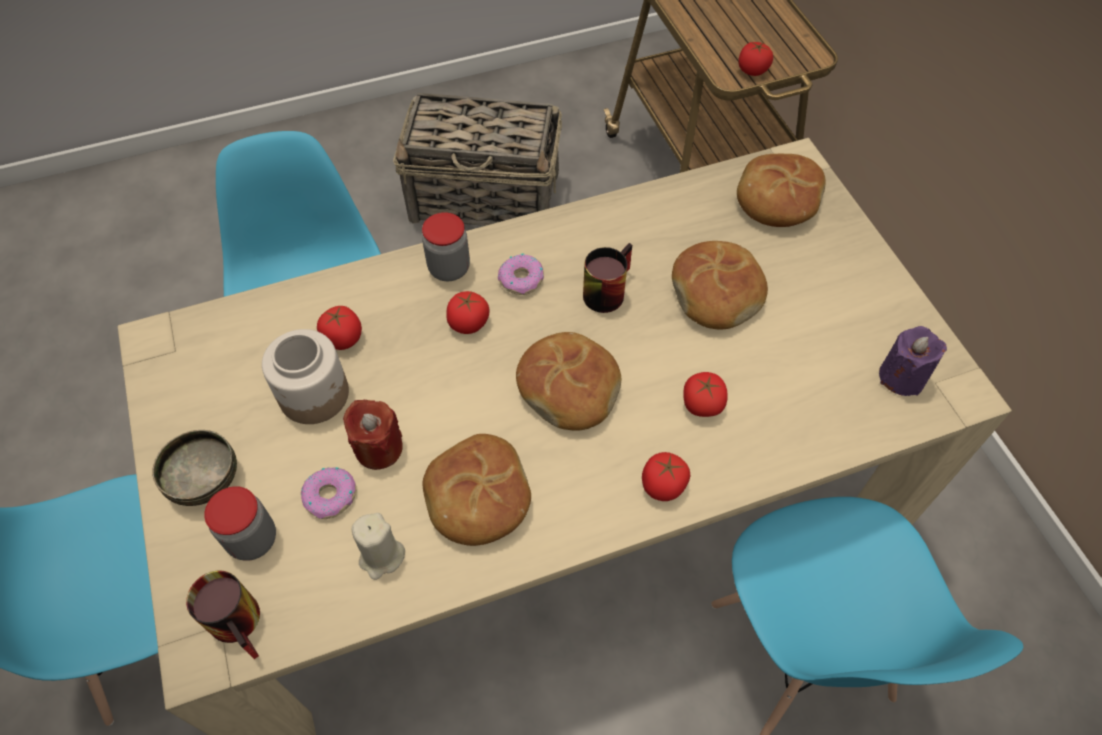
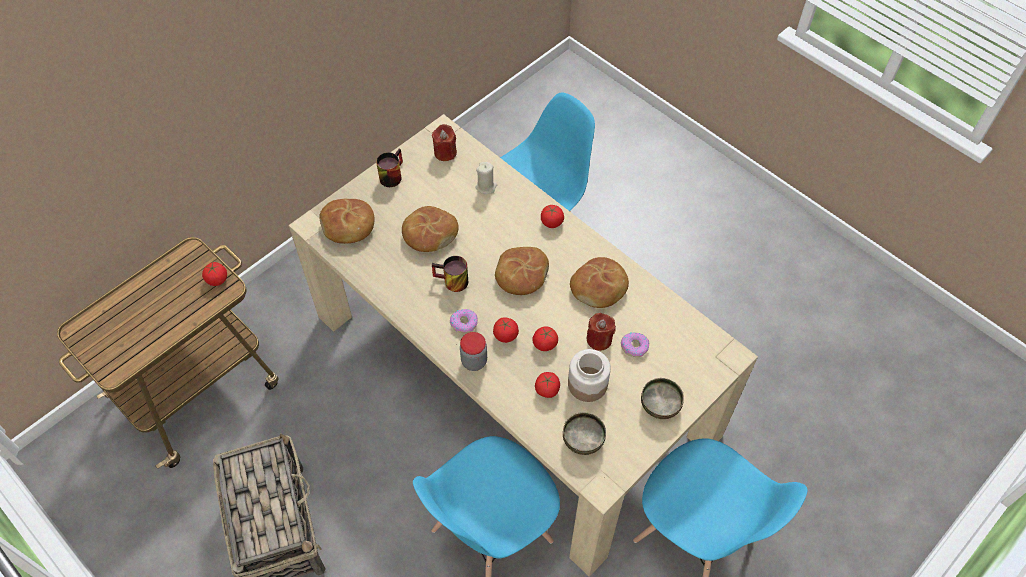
camera: 115 degrees left, 0 degrees up
mug [186,570,260,659] -> mug moved to [376,149,403,187]
jar [204,486,276,561] -> none
beige candle [352,513,405,580] -> beige candle moved to [475,162,497,194]
tomato [683,372,728,417] -> tomato moved to [532,326,558,351]
purple candle [879,326,947,396] -> red candle [432,124,457,161]
none -> bowl [563,412,606,455]

